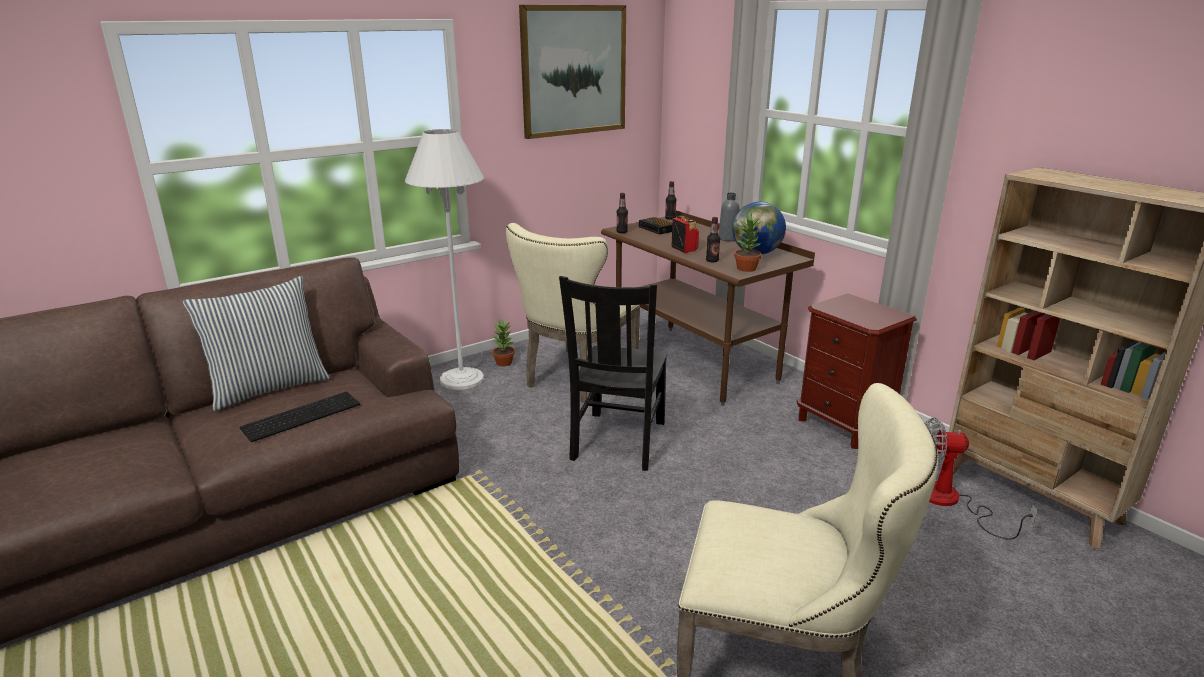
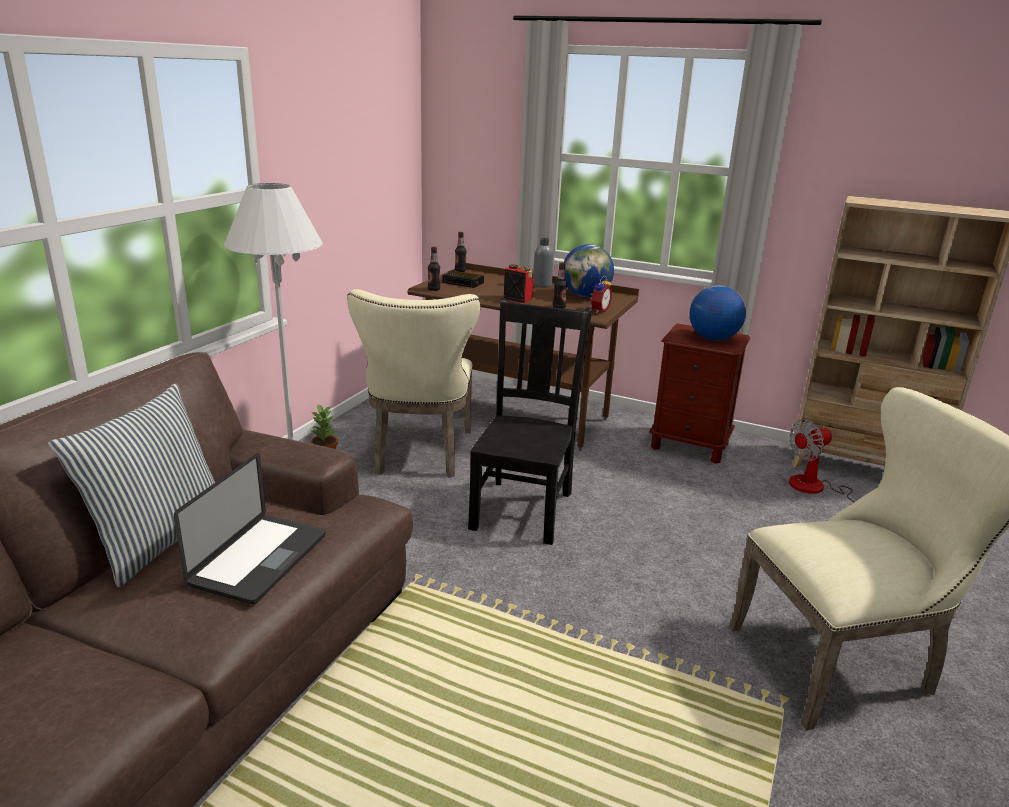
camera: 30 degrees left, 0 degrees up
keyboard [240,392,360,442] -> laptop [174,453,326,605]
picture [519,5,626,139] -> none
black chair [559,276,667,471] -> black chair turned 150 degrees counterclockwise [468,298,592,545]
potted plant [734,214,762,272] -> alarm clock [590,276,612,313]
none -> globe [689,285,746,341]

